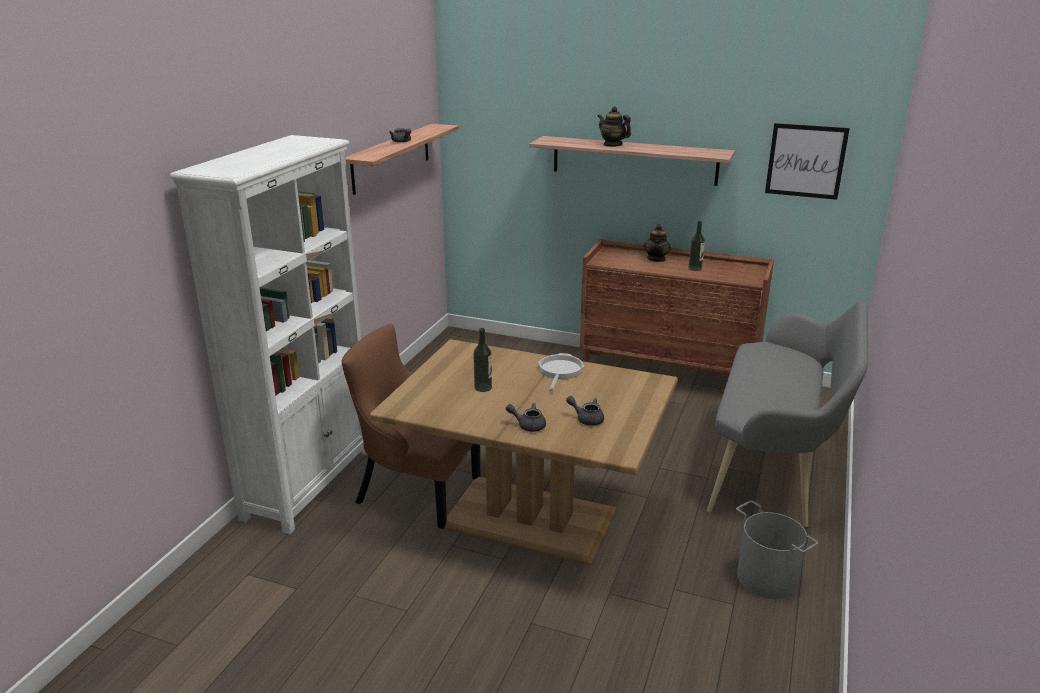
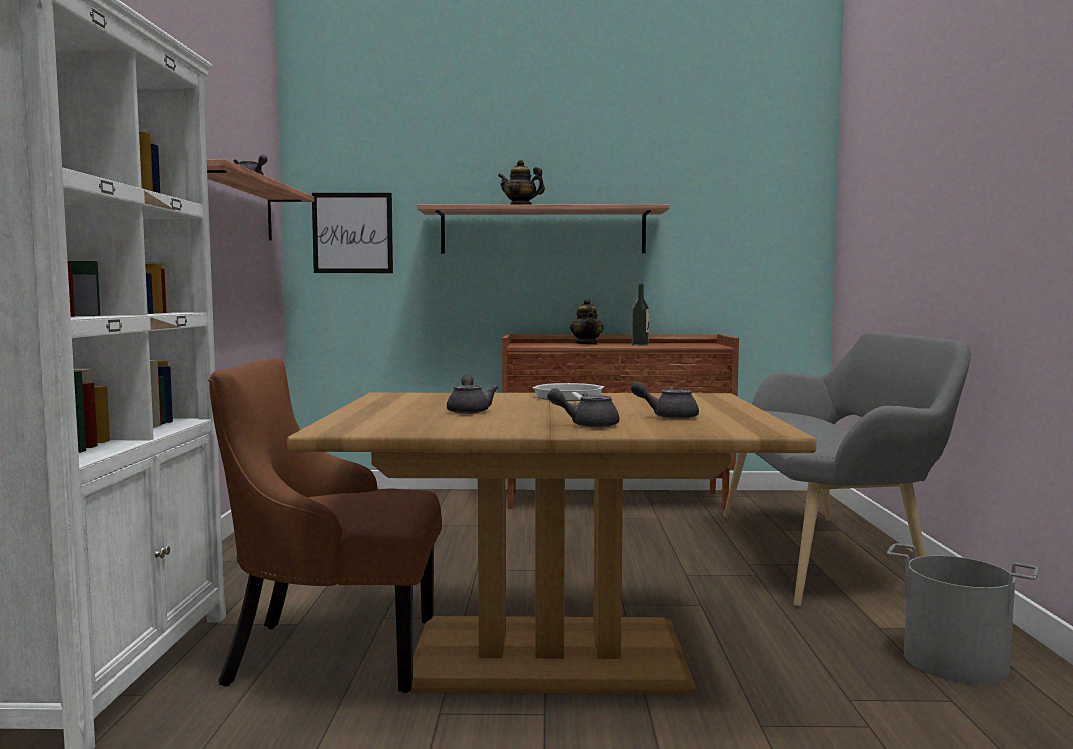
camera: 20 degrees left, 20 degrees down
bottle [473,328,492,392] -> grey teapot [447,375,498,414]
picture [765,123,850,200] -> picture moved to [312,193,393,273]

